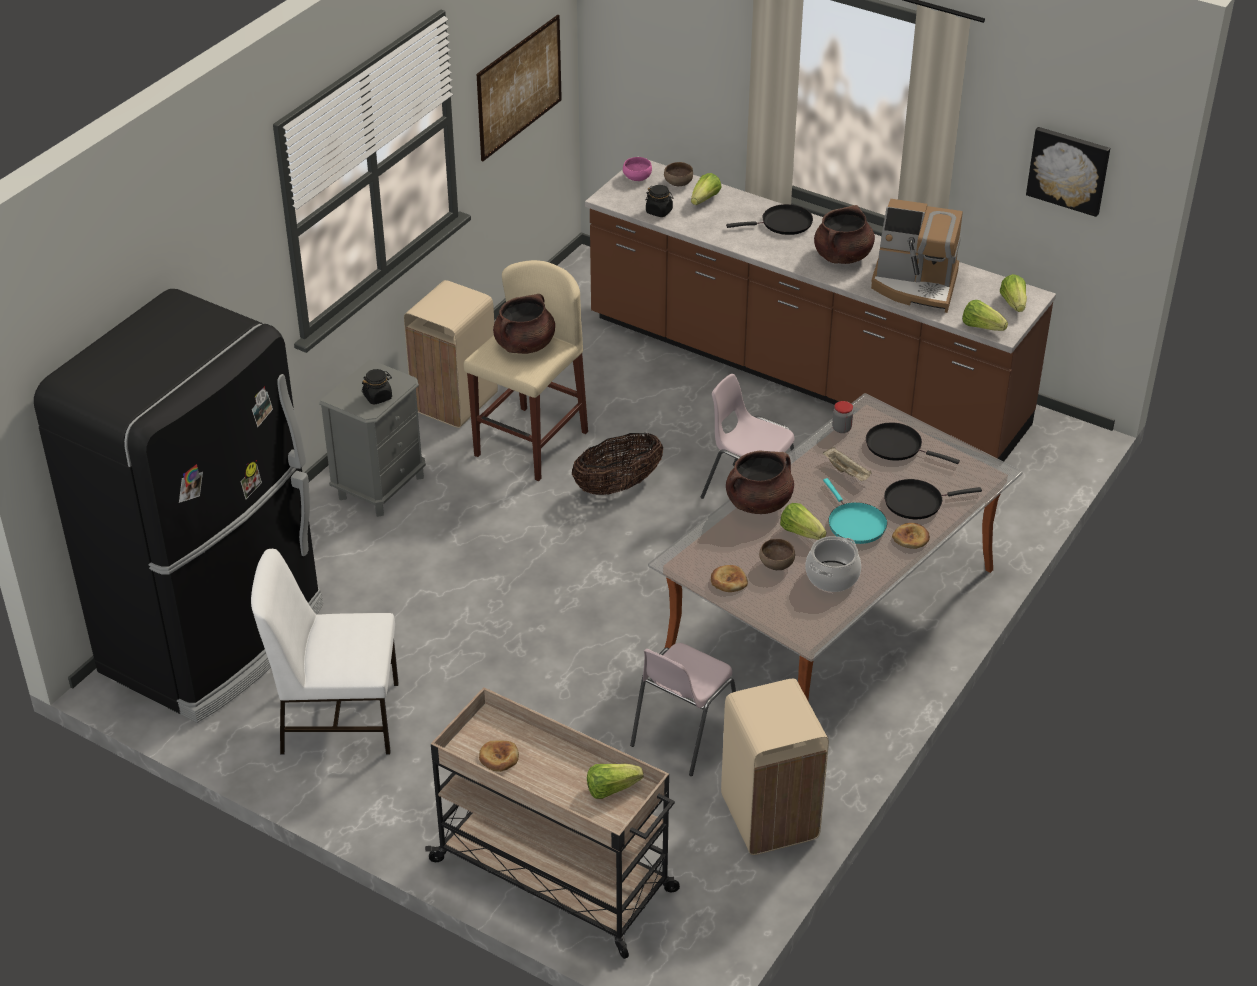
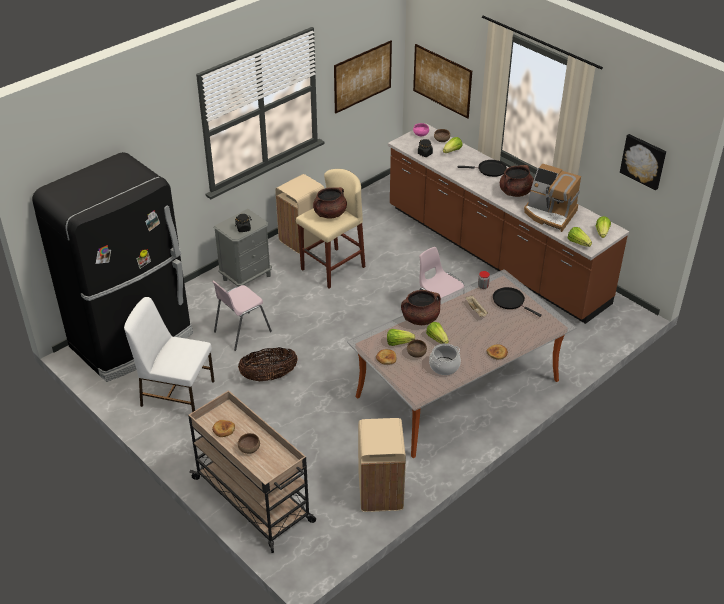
camera: 15 degrees right, 0 degrees up
basket [572,432,663,495] -> basket moved to [238,347,298,381]
lettuce [587,764,644,799] -> lettuce moved to [387,329,415,346]
pink chair [630,643,736,776] -> pink chair moved to [212,280,272,351]
turquoise frying pan [823,478,887,544] -> none
black frying pan [884,479,982,519] -> none
none -> brown bowl [238,433,260,454]
none -> picture [413,44,472,119]

